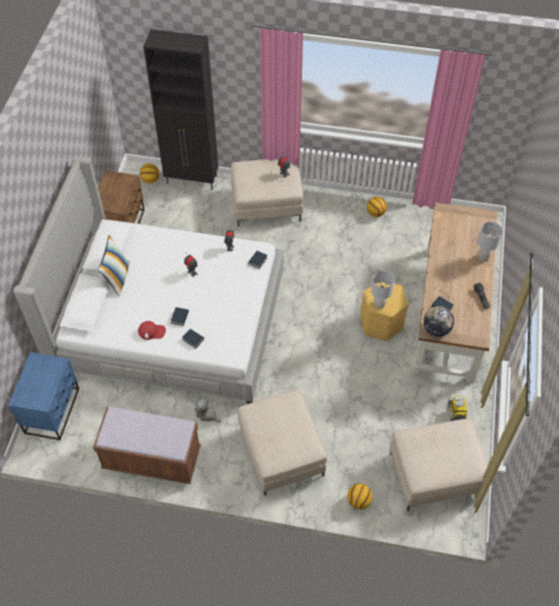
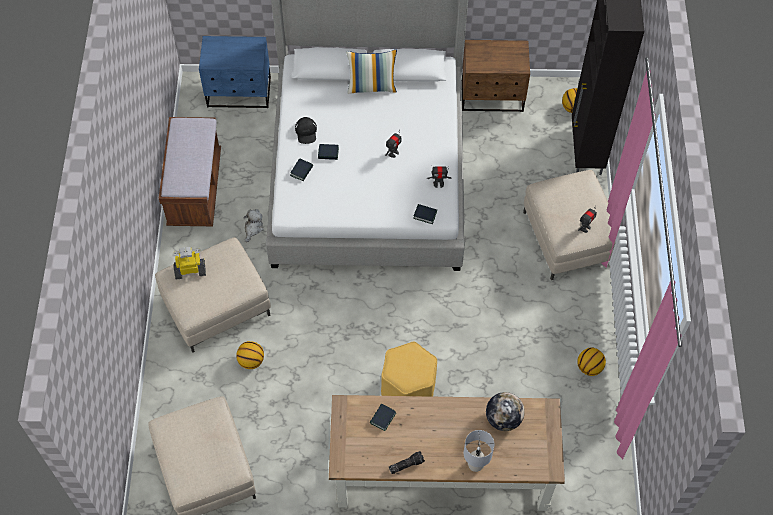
camera: 80 degrees right, 5 degrees up
red cap [138,321,166,340] -> black cap [295,117,317,144]
basketball [347,484,373,509] -> basketball moved to [236,341,264,369]
grey table lamp [371,270,394,309] -> none
globe [423,306,454,337] -> globe moved to [486,392,525,431]
toy robot [447,396,467,421] -> toy robot moved to [173,247,206,280]

